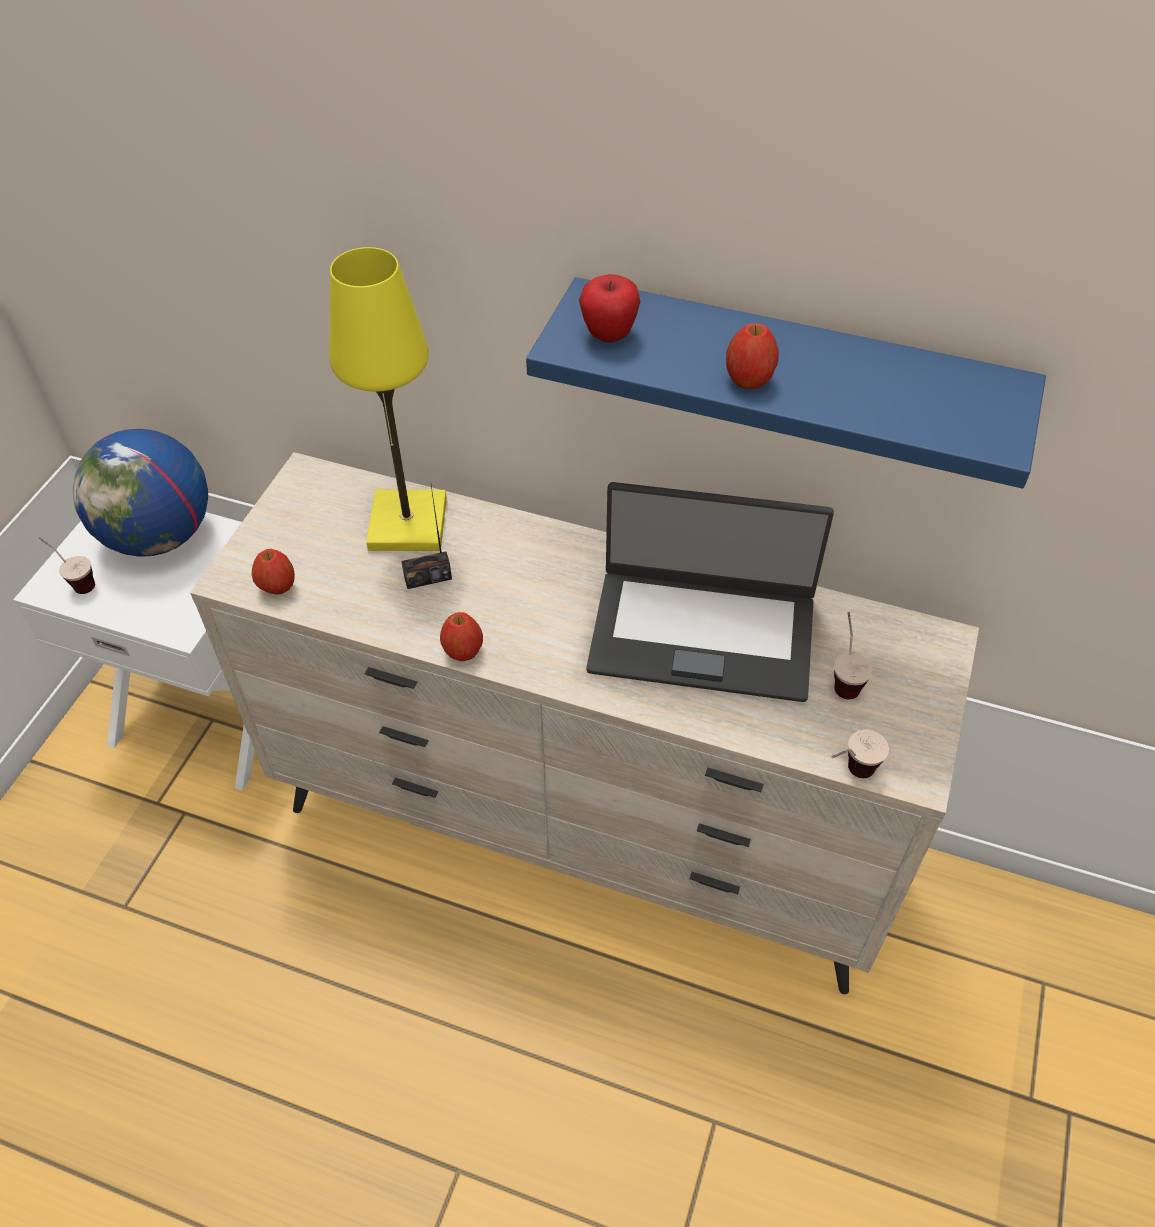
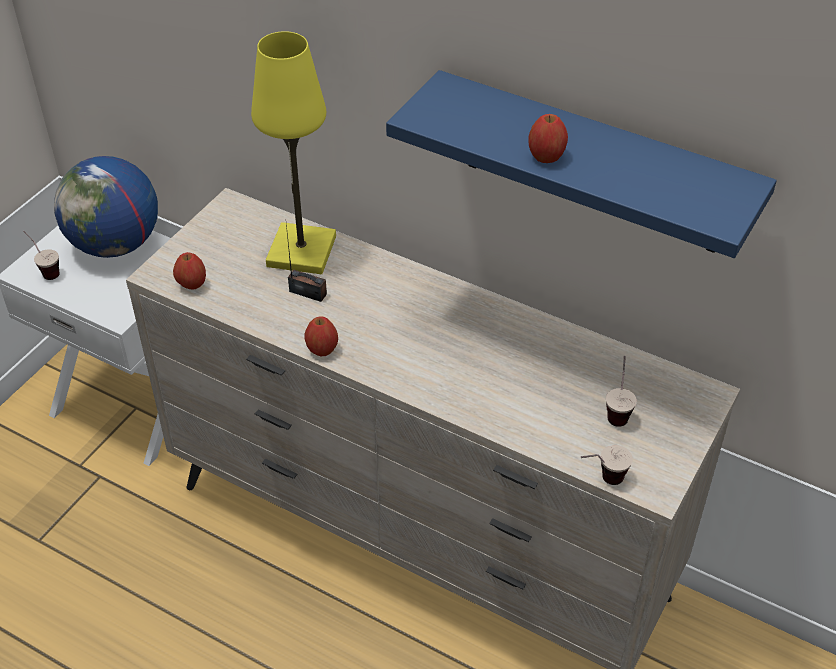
camera: 10 degrees right, 5 degrees down
radio [401,486,452,589] -> radio turned 150 degrees counterclockwise [286,224,327,302]
apple [579,274,640,342] -> none
laptop [586,482,834,702] -> none

